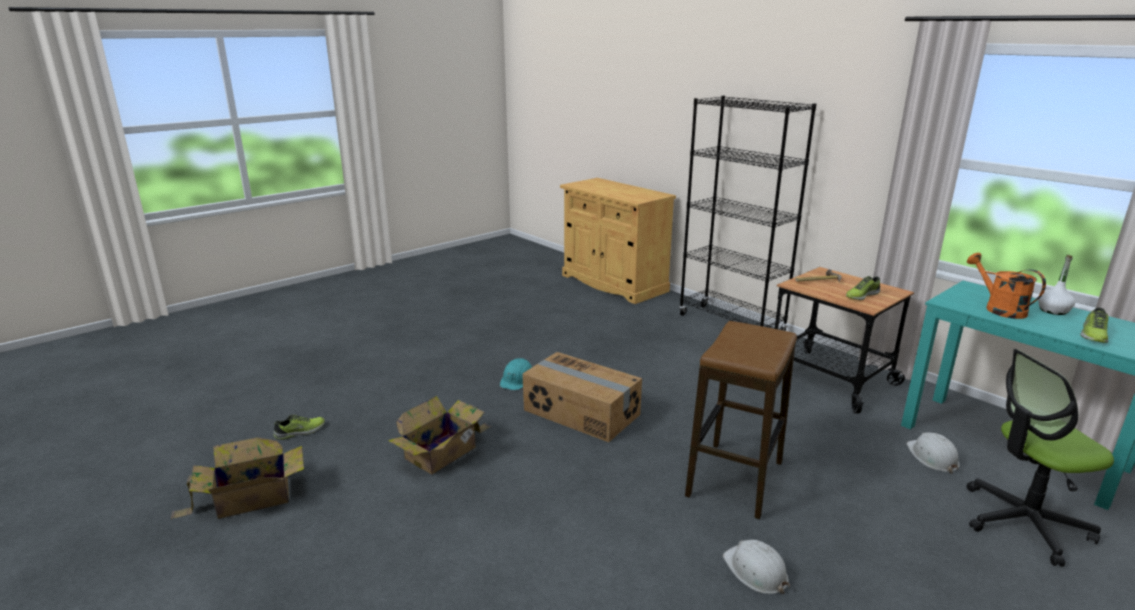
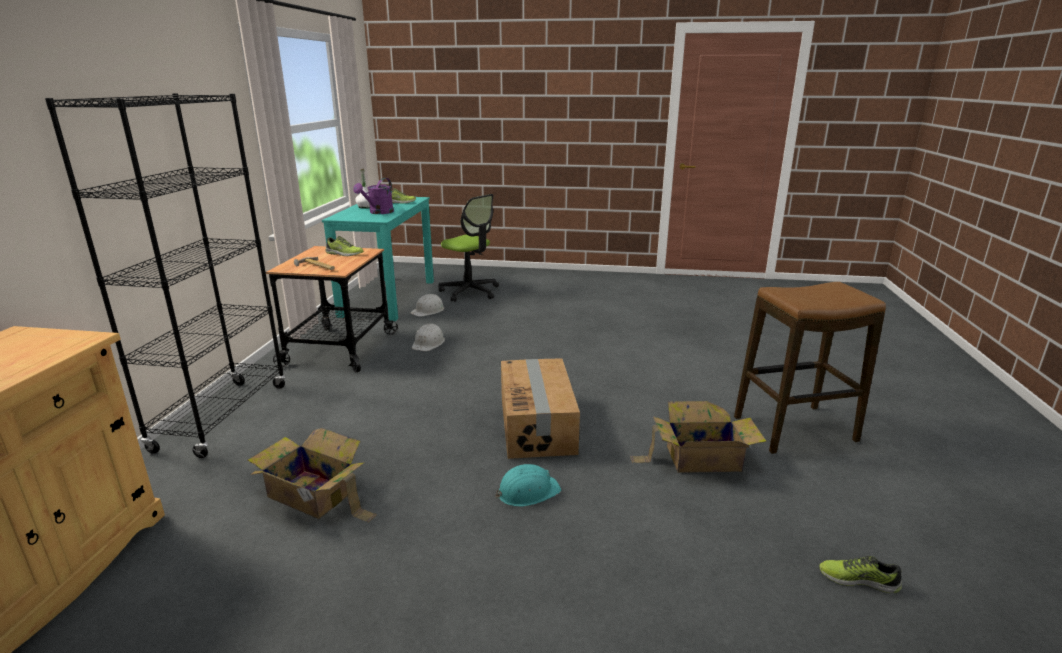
camera: 130 degrees left, 0 degrees up
cardboard box [171,437,304,519] -> cardboard box moved to [247,428,377,523]
stool [685,321,797,519] -> stool moved to [734,282,886,454]
white hard hat [723,540,790,594] -> white hard hat moved to [412,324,445,351]
orange watering can [967,253,1046,319] -> purple watering can [353,178,394,214]

